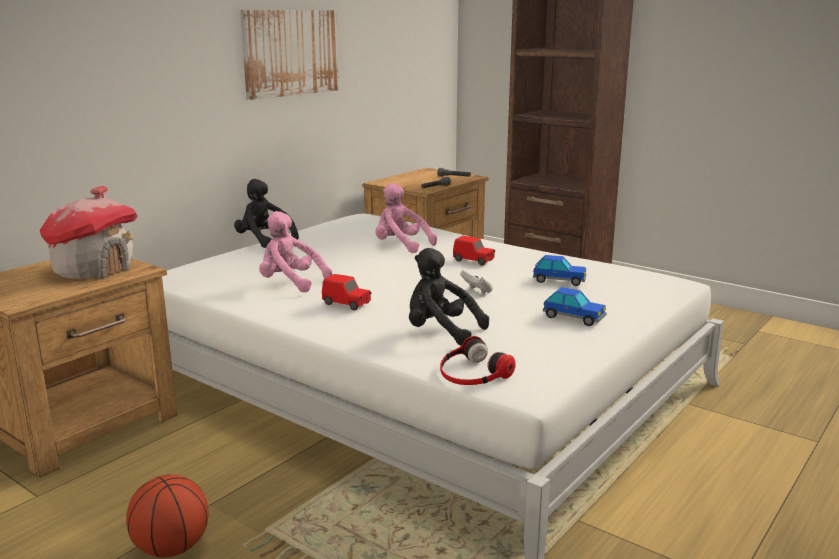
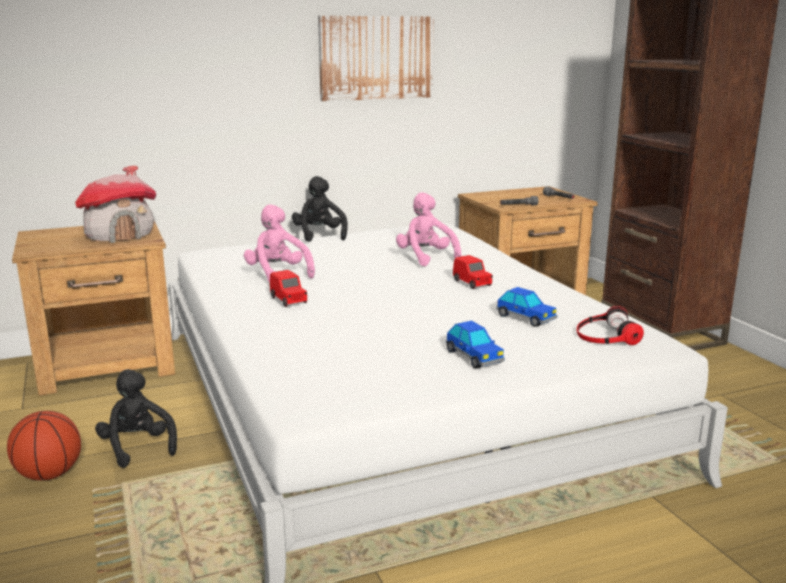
camera: 30 degrees right, 0 degrees up
black plush toy [409,248,489,345] -> black plush toy moved to [95,369,177,468]
headphones [440,336,516,385] -> headphones moved to [576,306,644,345]
white game controller [460,270,492,293] -> none

